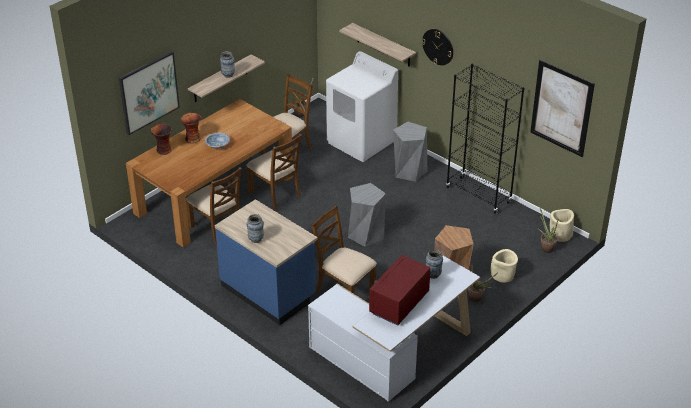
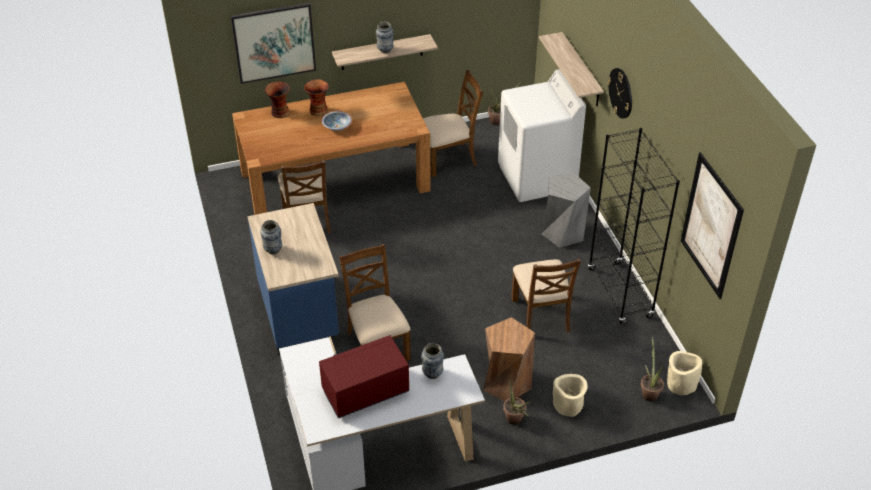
camera: 30 degrees right, 5 degrees up
brown chair [246,134,302,211] -> brown chair moved to [511,258,581,332]
grey stool [348,183,386,247] -> none

